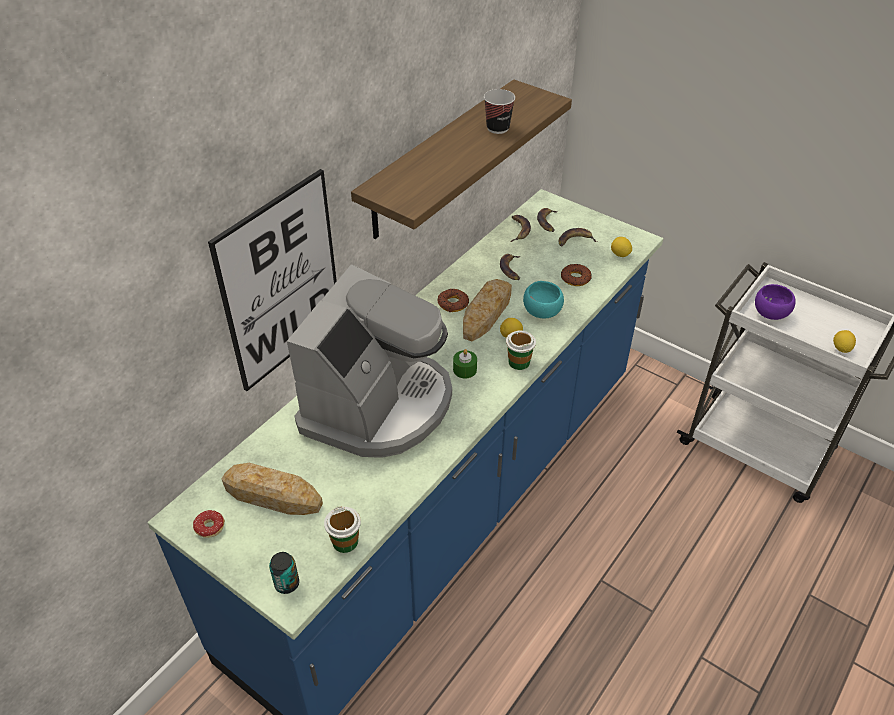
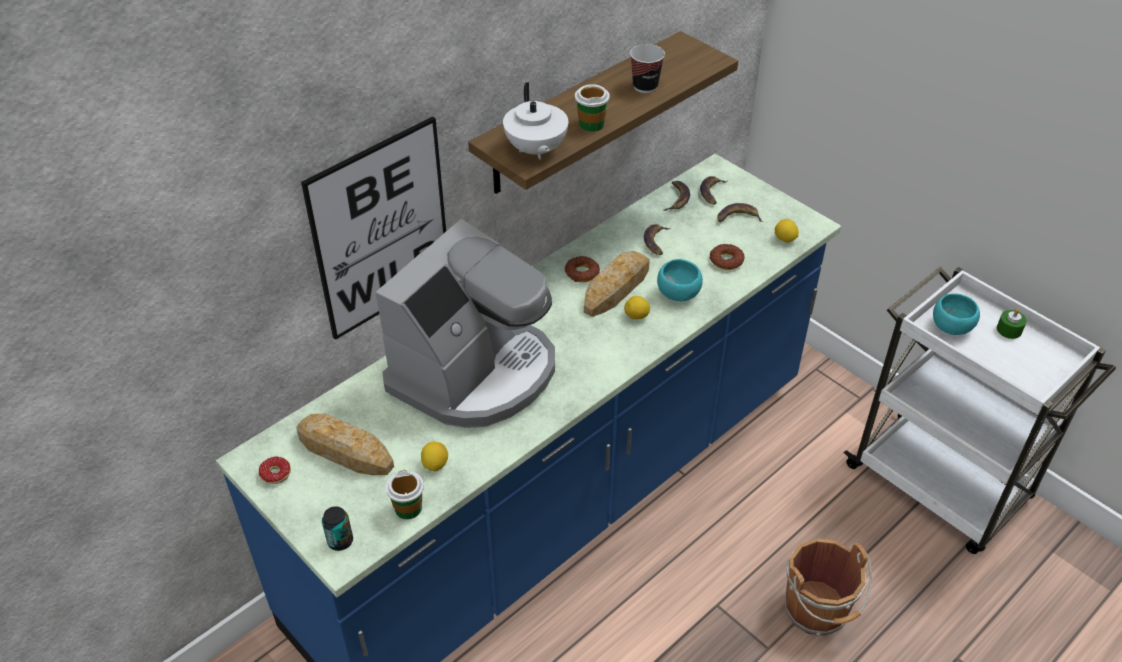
camera: 10 degrees right, 0 degrees up
green candle [453,349,477,378] -> green candle moved to [997,309,1027,339]
cup [506,330,536,370] -> cup moved to [575,84,610,132]
purple bowl [755,284,796,320] -> turquoise bowl [933,293,980,335]
lemon [833,330,856,353] -> lemon moved to [421,442,448,472]
none -> white teapot [503,82,568,160]
none -> brown bucket [784,539,872,636]

